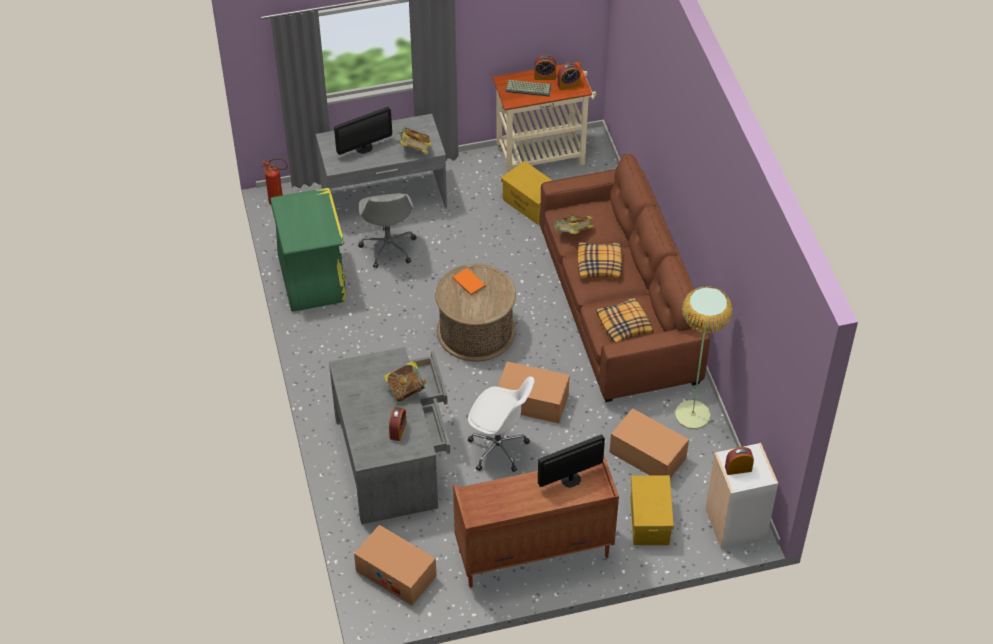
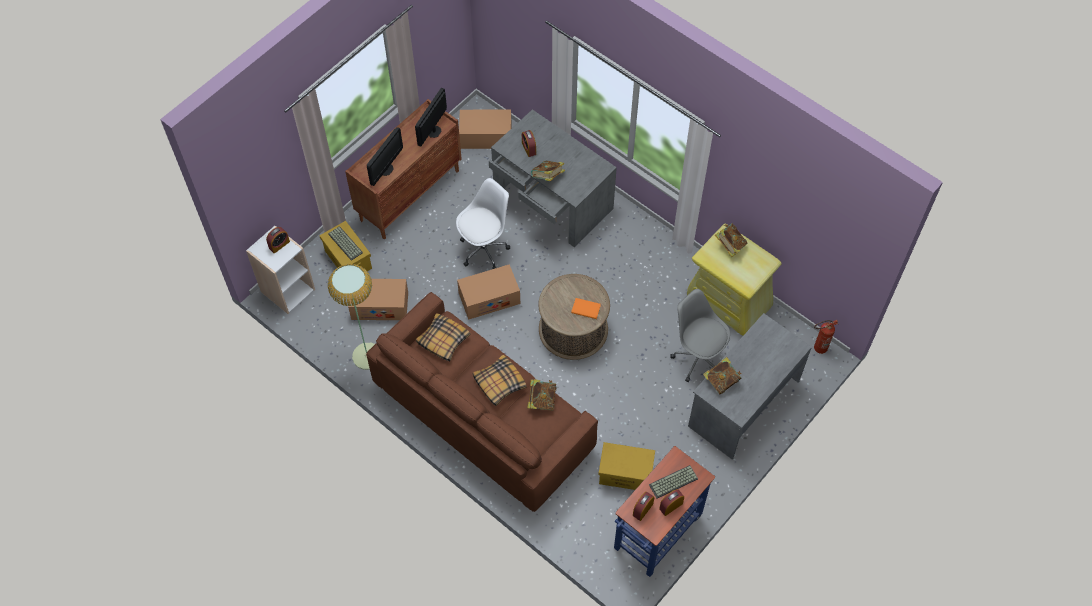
camera: 145 degrees right, 10 degrees up
green nightstand [270,188,346,311] -> yellow nightstand [687,224,782,336]
monitor [334,107,392,155] -> monitor moved to [415,88,447,147]
white office chair [467,376,535,472] -> white office chair turned 150 degrees clockwise [456,178,510,269]
beige cart [493,62,596,173] -> blue cart [614,446,715,577]
none -> keyboard [328,226,363,261]
none -> book [715,223,748,257]

